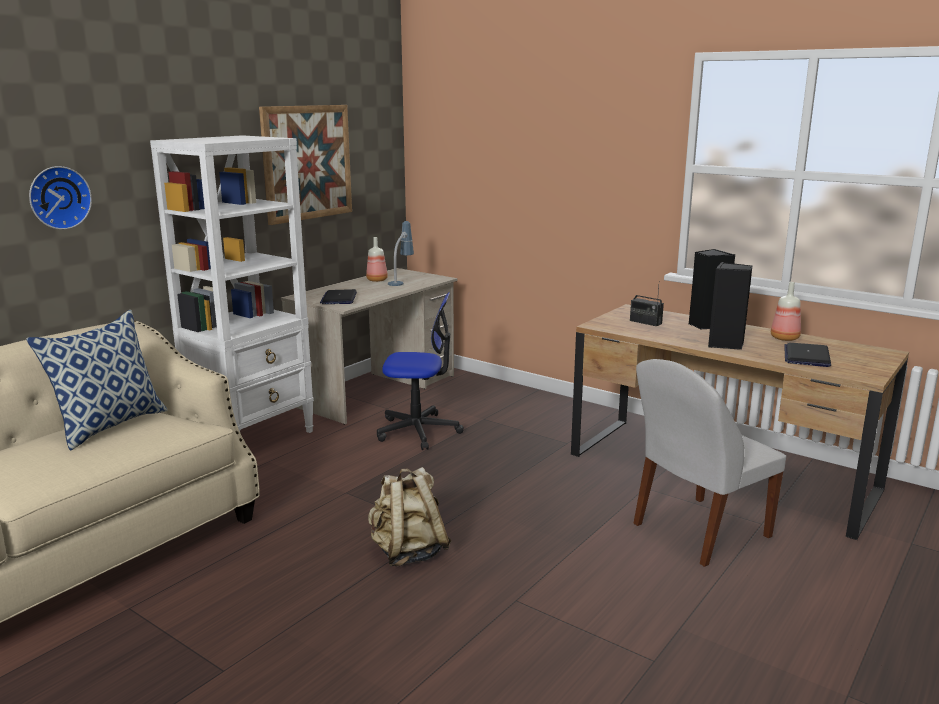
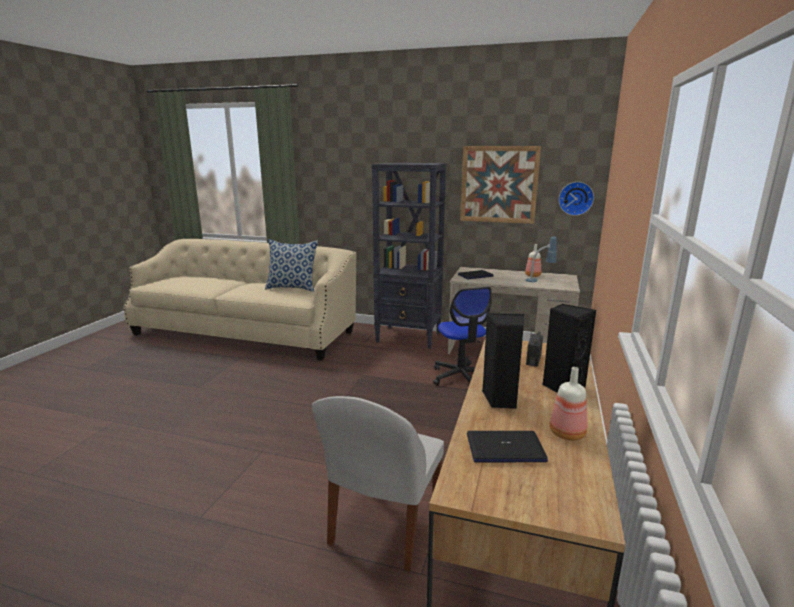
camera: 70 degrees right, 0 degrees up
wall clock [29,166,92,230] -> wall clock moved to [559,182,594,216]
white bookcase [150,135,314,433] -> black bookcase [372,163,446,349]
beige backpack [368,467,452,566] -> none
white chair [634,359,786,567] -> white chair turned 105 degrees counterclockwise [312,396,444,572]

